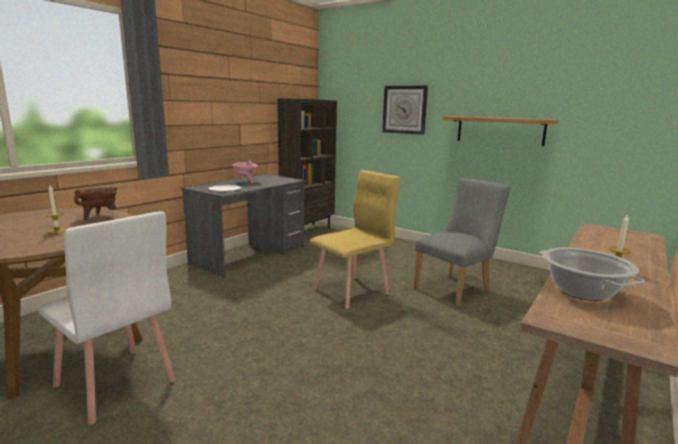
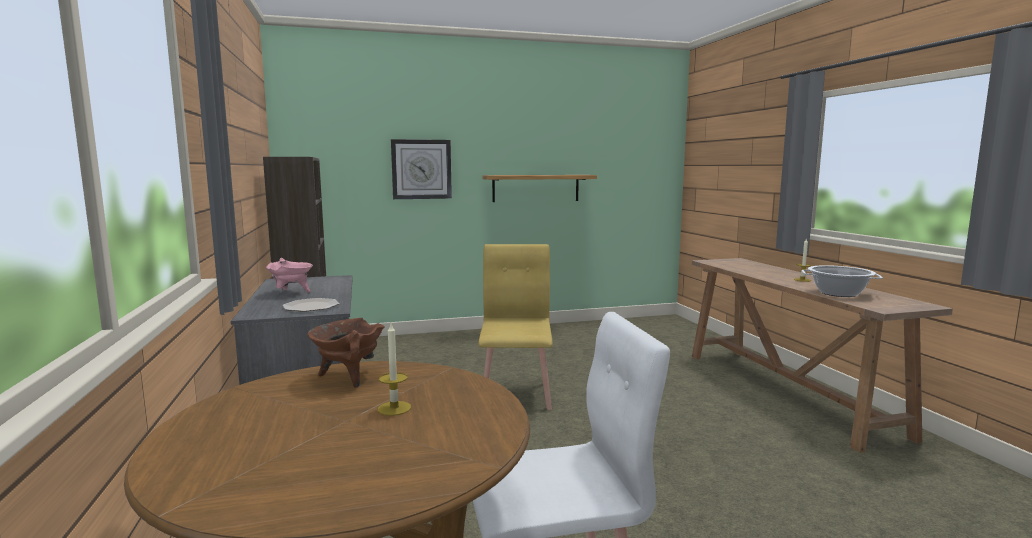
camera: 50 degrees left, 5 degrees down
grey chair [414,178,511,307] -> none

